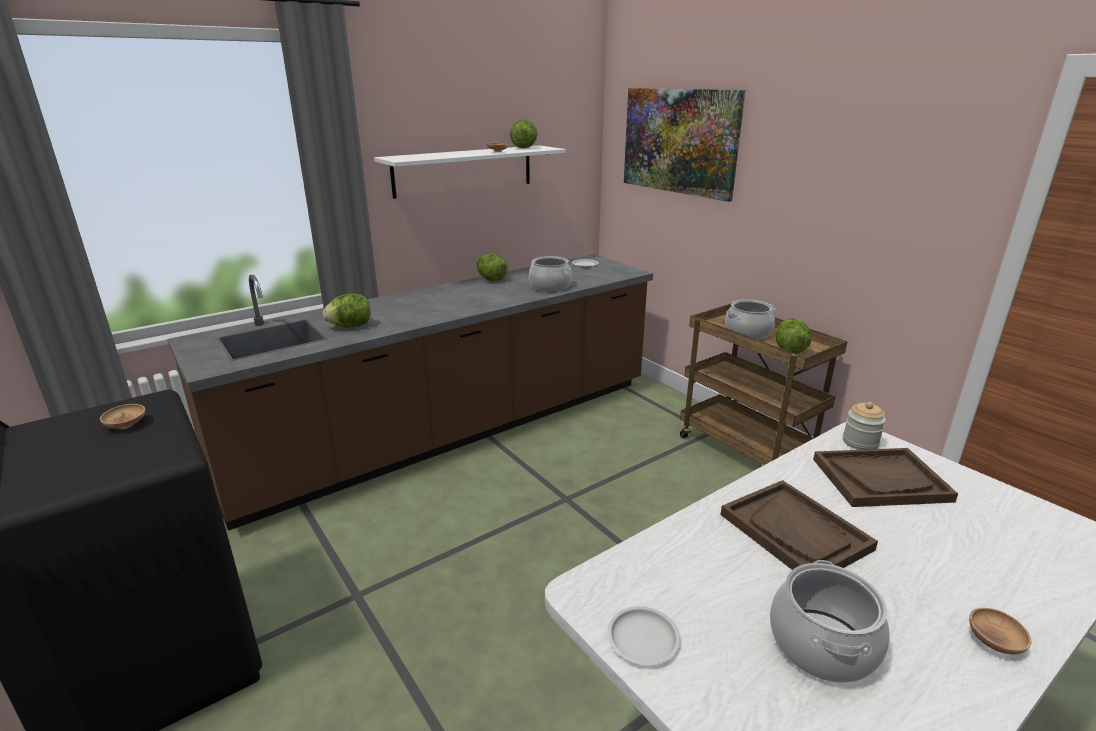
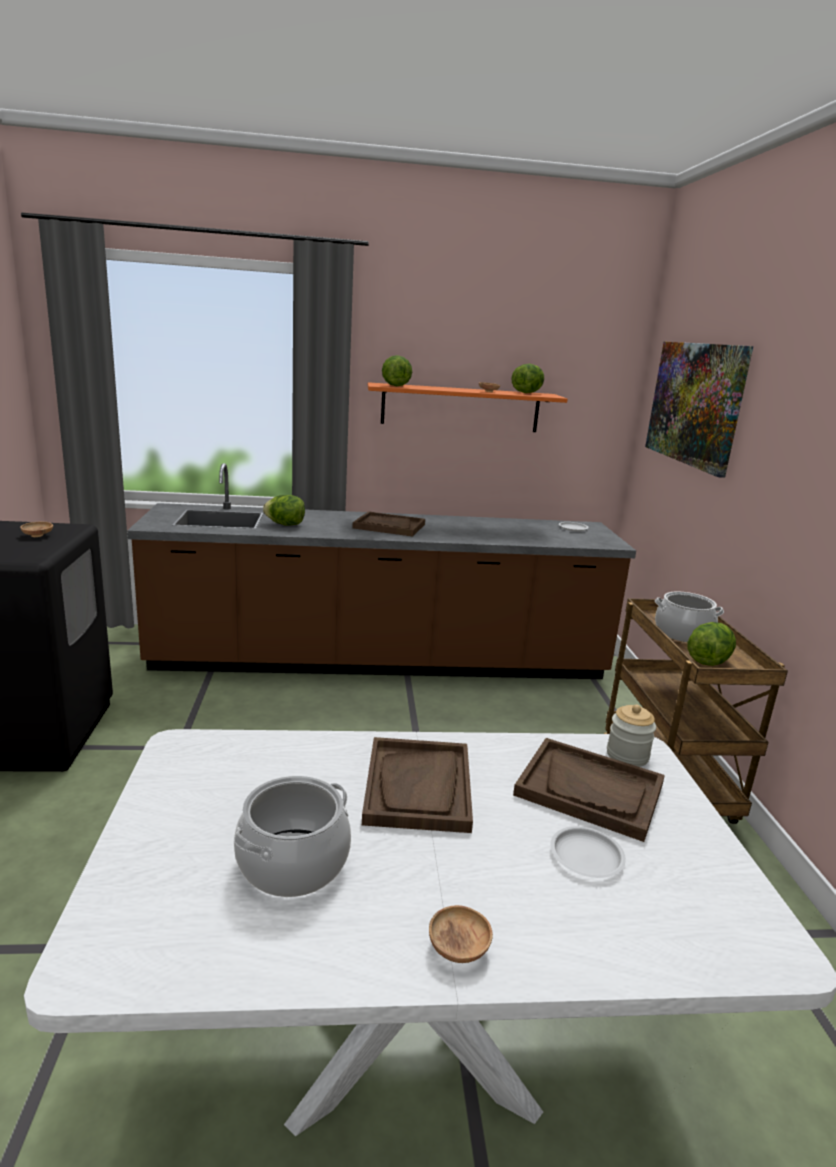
camera: 30 degrees right, 5 degrees down
white shelf [374,145,566,199] -> orange shelf [368,382,567,432]
lettuce [477,253,508,281] -> lettuce moved to [382,355,412,386]
cooking pot [529,256,572,292] -> none
white plate [607,606,680,665] -> white plate moved to [551,826,626,878]
none -> brown tray [353,511,425,537]

